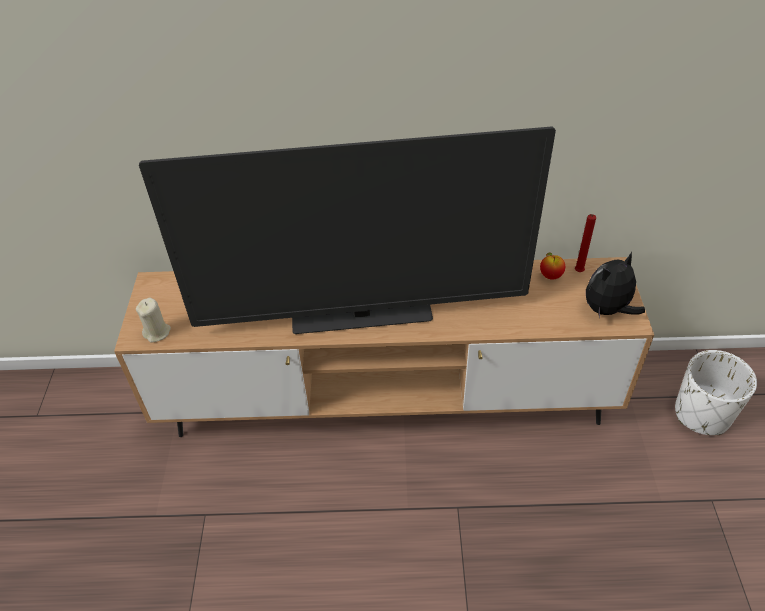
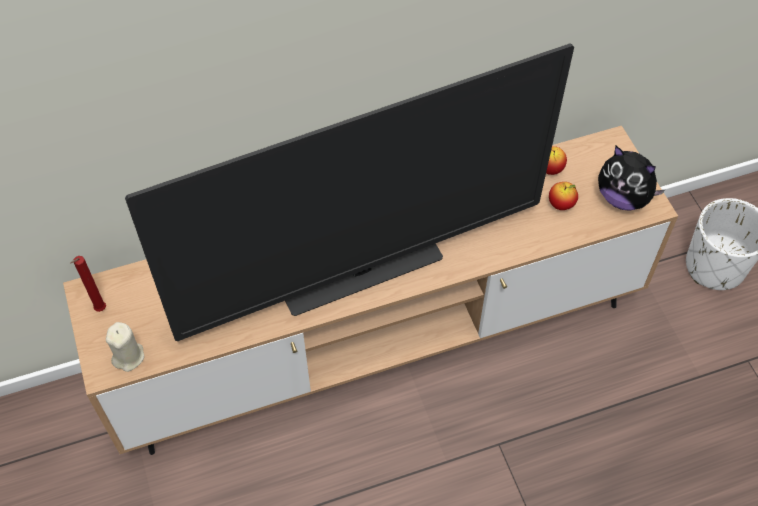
camera: 20 degrees left, 10 degrees up
red candle [575,214,596,272] -> red candle moved to [70,256,106,312]
plush toy [586,251,645,318] -> plush toy turned 90 degrees counterclockwise [598,146,665,211]
none -> apple [549,182,578,210]

